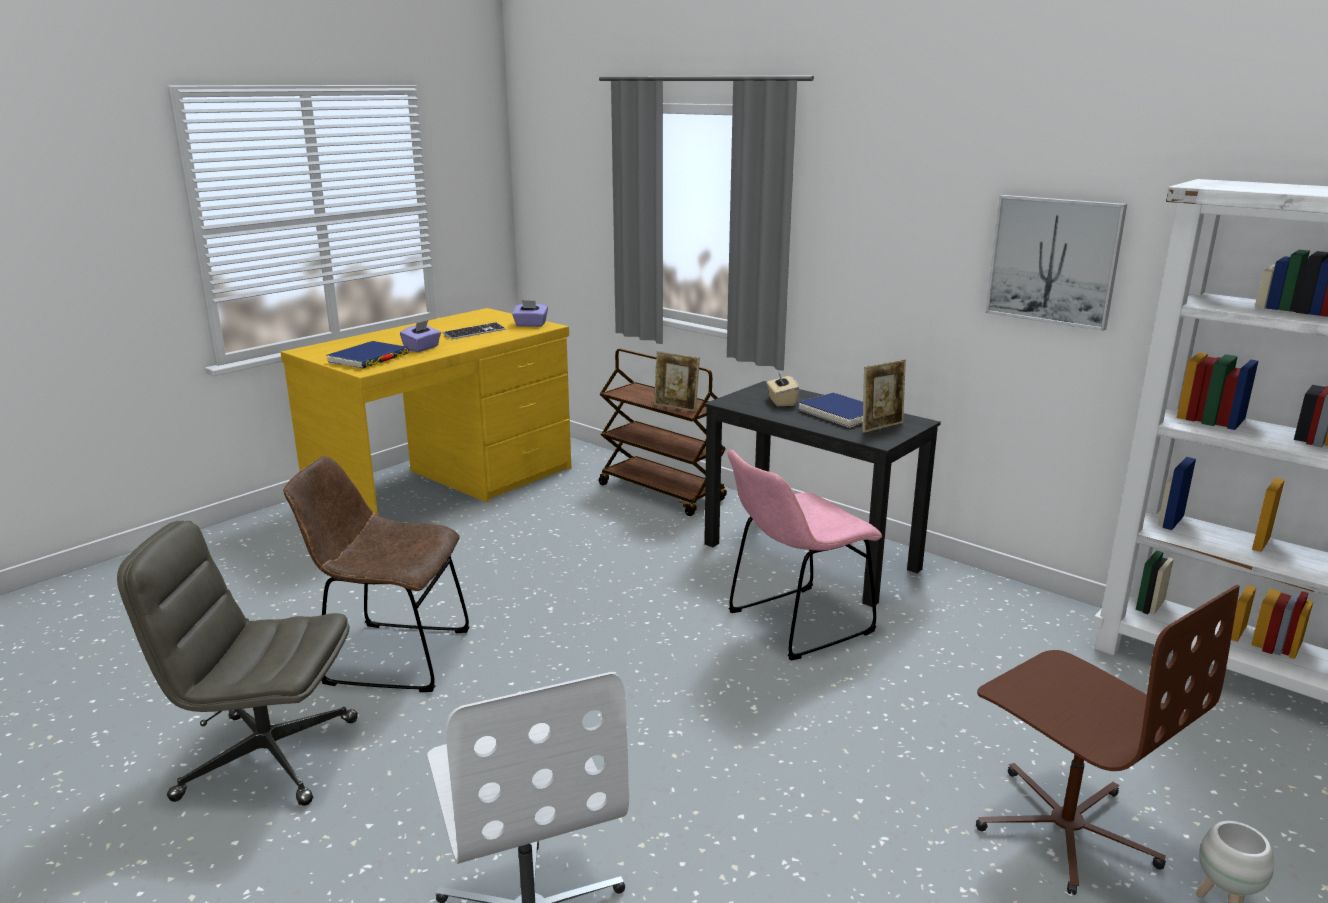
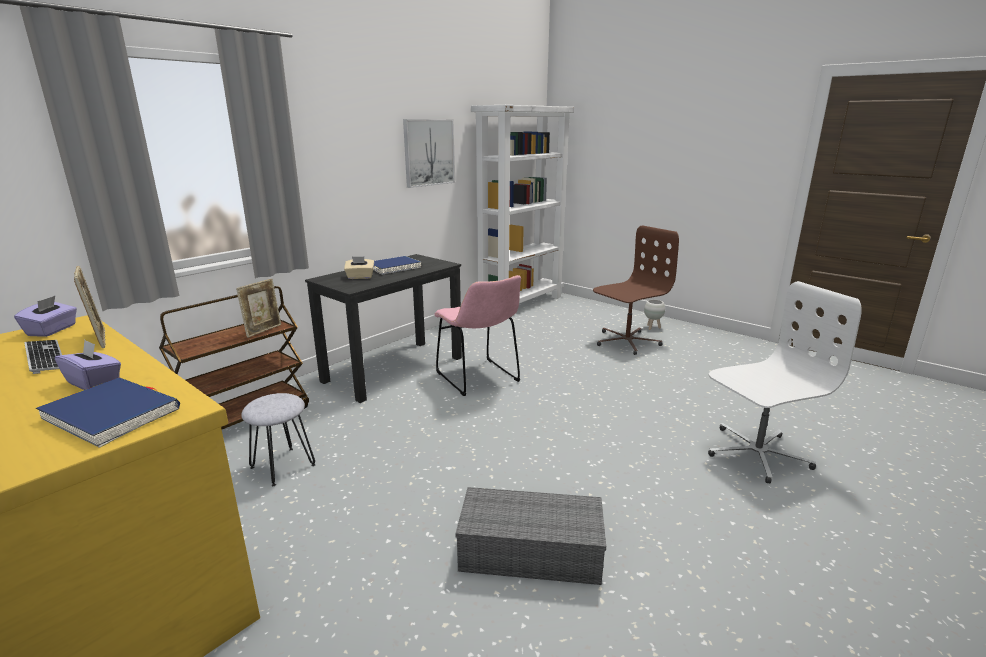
camera: 90 degrees left, 0 degrees up
grey office chair [117,521,358,806] -> none
brown chair [284,456,470,692] -> grey storage box [455,487,606,585]
picture frame [862,359,906,433] -> picture frame moved to [74,266,106,348]
none -> grey stool [241,393,315,486]

